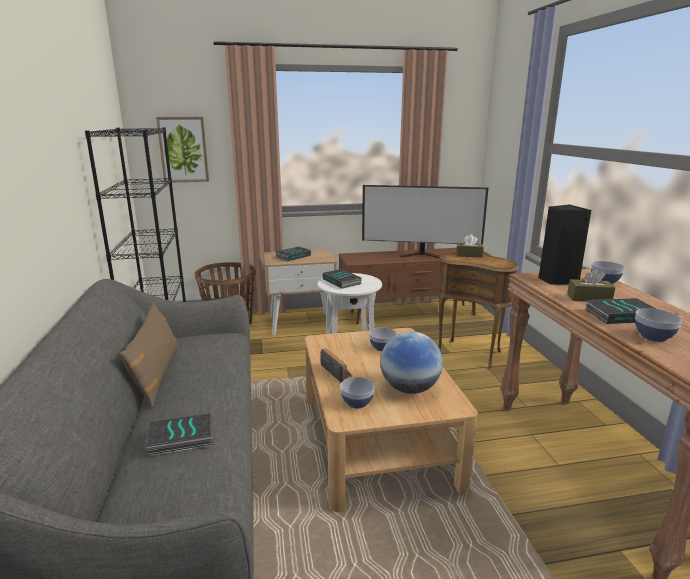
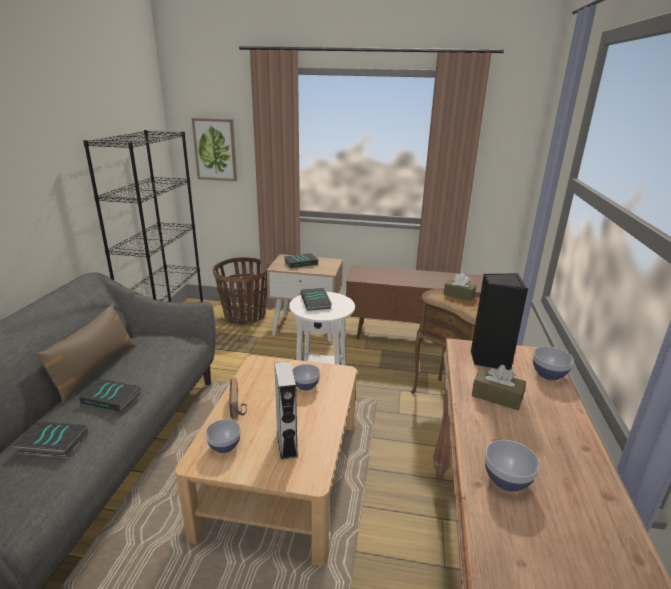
camera: 20 degrees right, 5 degrees up
television [362,185,489,258] -> none
globe [380,331,443,394] -> grey speaker [274,361,298,460]
book [585,298,656,324] -> book moved to [78,378,141,412]

